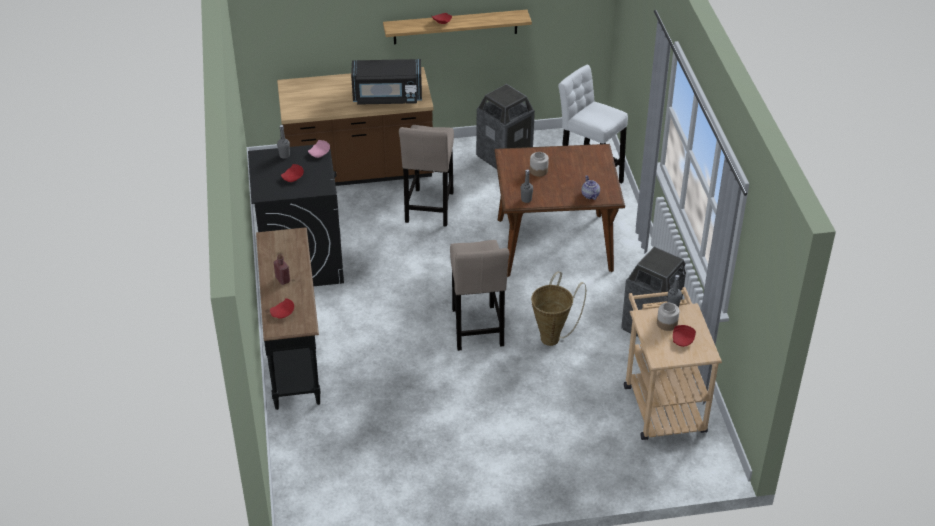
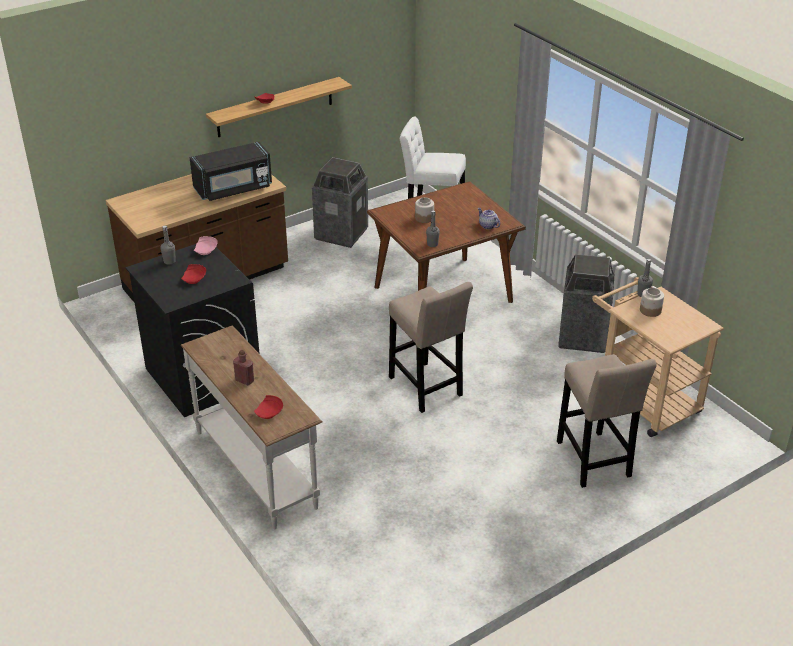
camera: 25 degrees left, 5 degrees down
black console table [256,227,321,410] -> white console table [181,325,322,529]
beige stool [399,125,454,227] -> beige stool moved to [557,354,656,488]
basket [531,272,586,346] -> none
red plate [673,325,696,347] -> none

